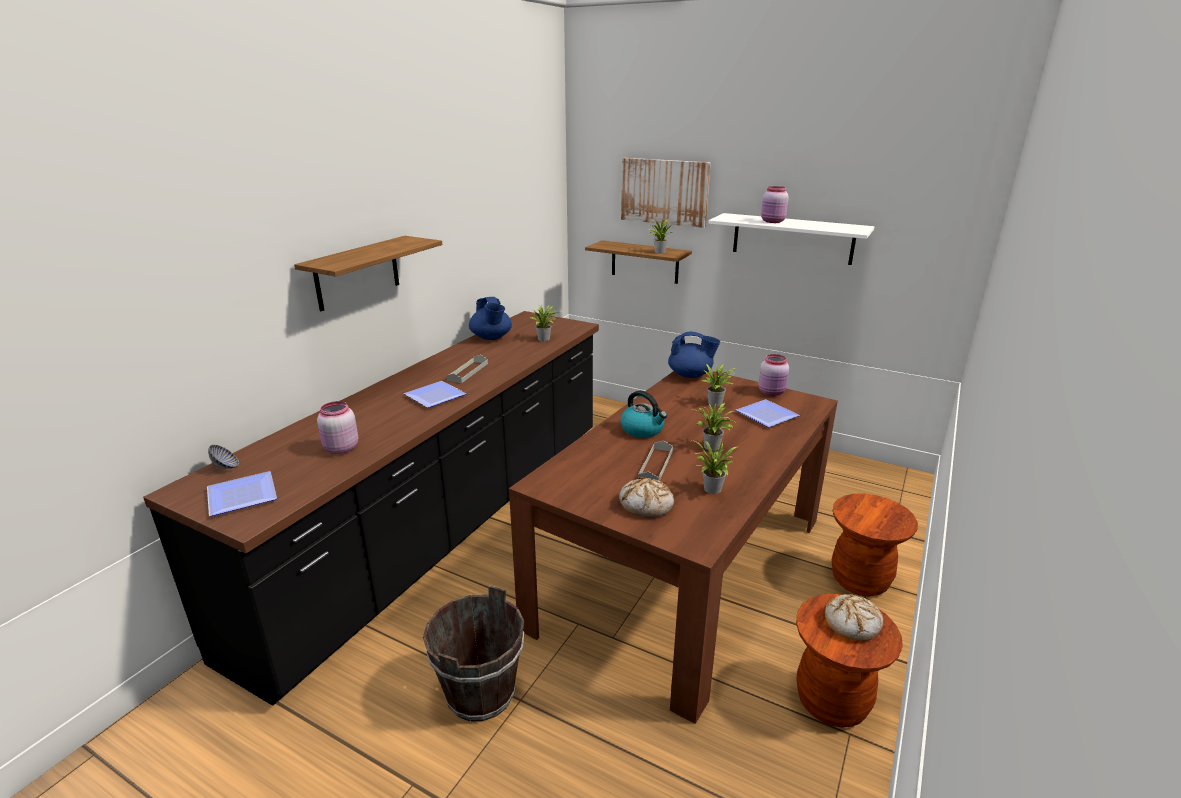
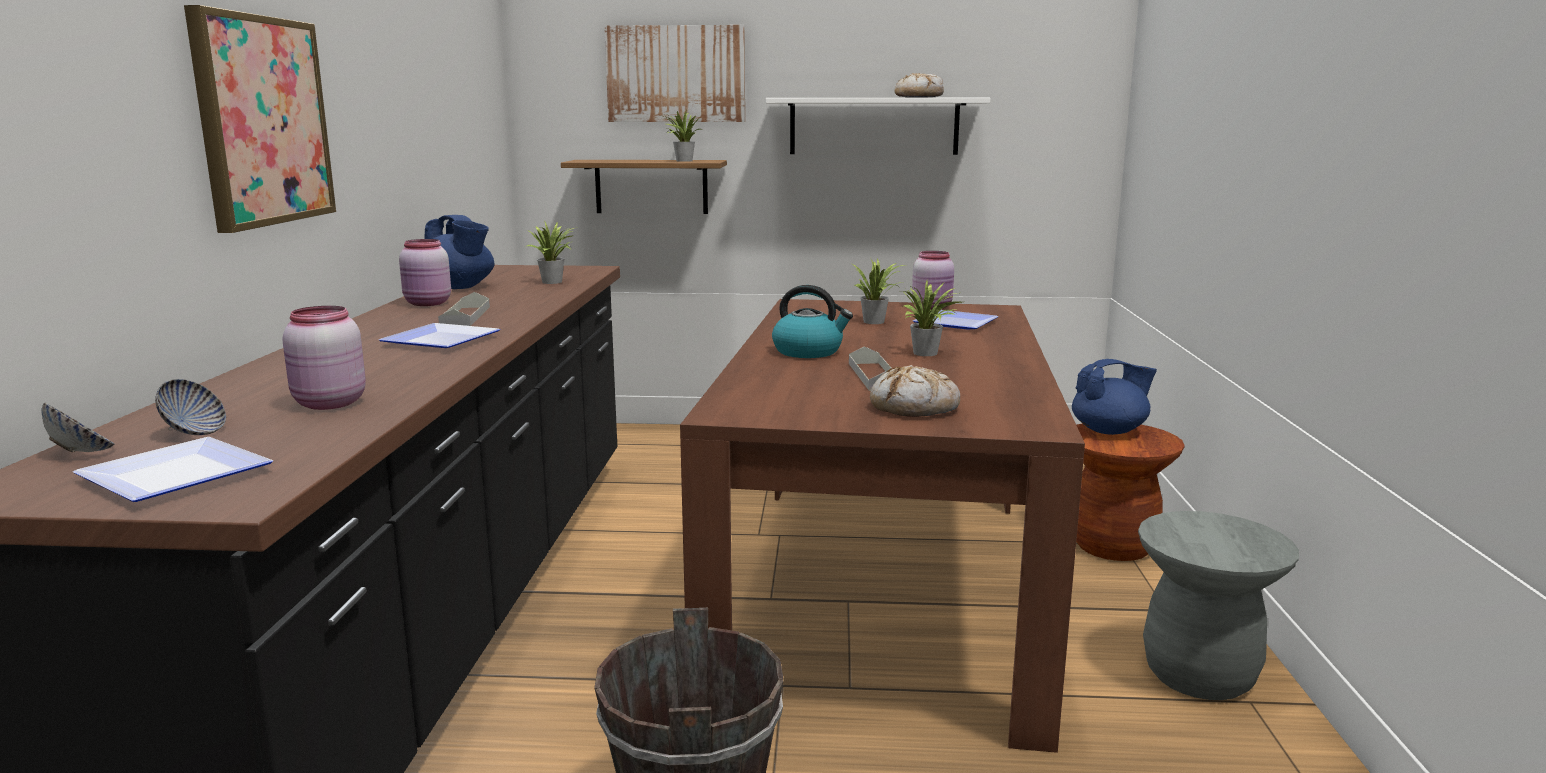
camera: 25 degrees left, 10 degrees down
shelf [294,236,442,311] -> picture [184,5,336,233]
blue teapot [668,332,720,378] -> blue teapot moved to [1072,359,1157,435]
potted plant [692,440,739,494] -> none
pink jar [761,186,789,223] -> pink jar moved to [399,239,451,306]
brown stool [796,594,903,727] -> grey stool [1138,511,1299,700]
bread [825,594,883,641] -> bread moved to [894,73,944,98]
none -> bowl [155,379,226,435]

